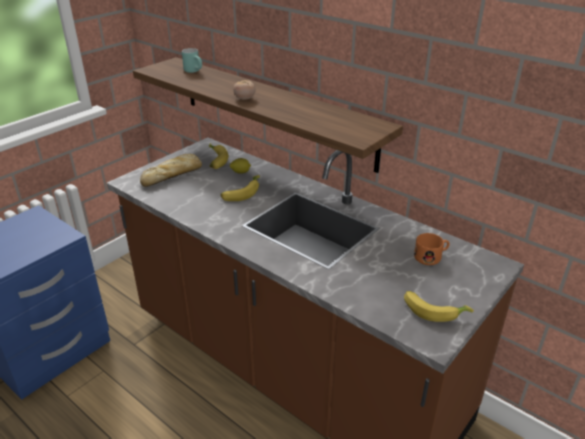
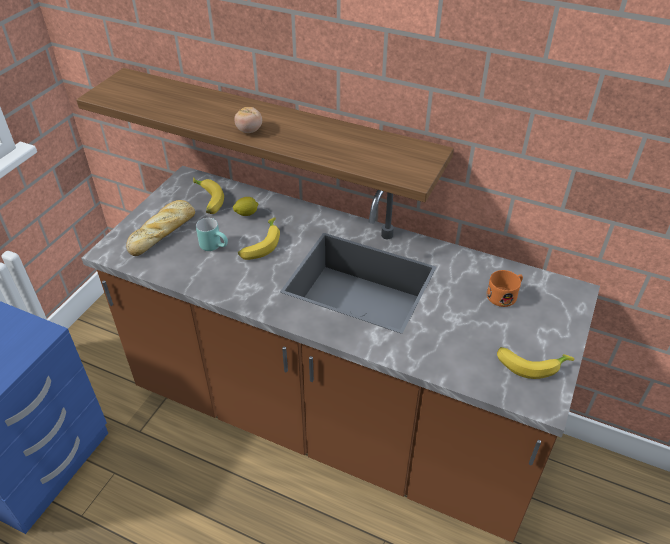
camera: 15 degrees left, 10 degrees up
turquoise mug [182,48,202,73] -> turquoise mug moved to [196,218,228,251]

